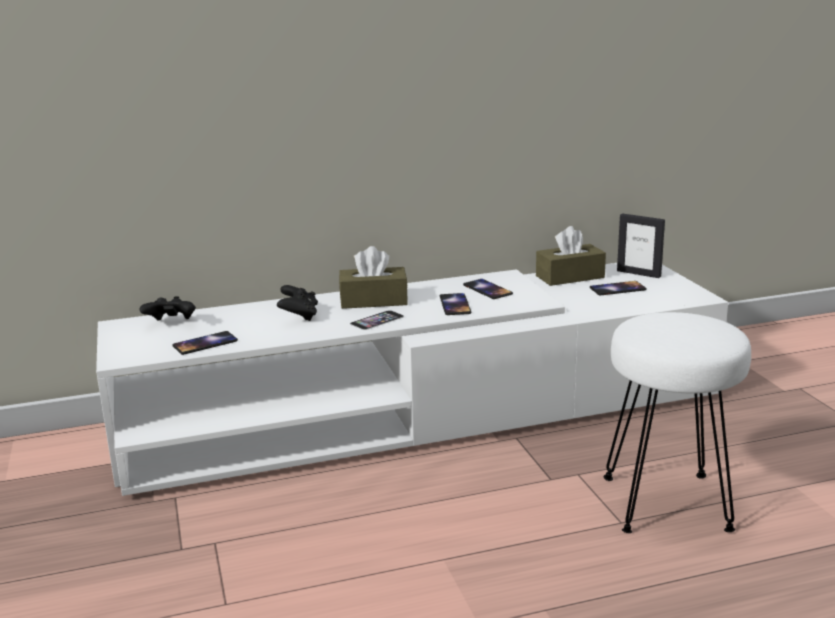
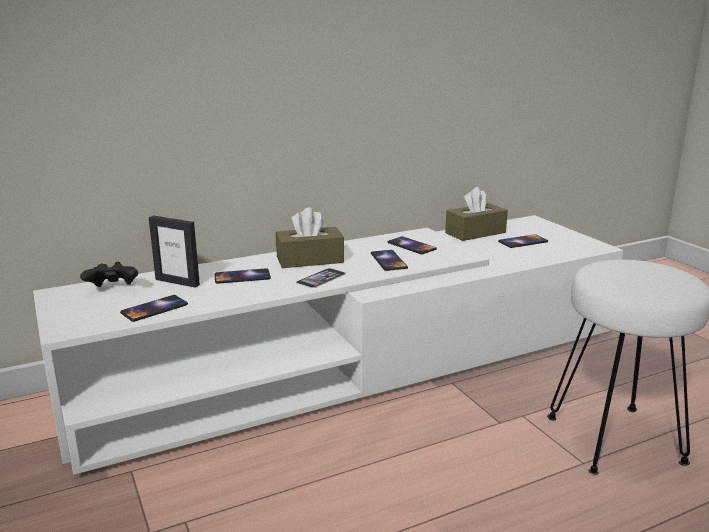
camera: 10 degrees left, 0 degrees up
black game controller [277,285,318,321] -> phone [214,268,271,284]
picture frame [617,213,665,278] -> picture frame moved to [149,216,200,288]

